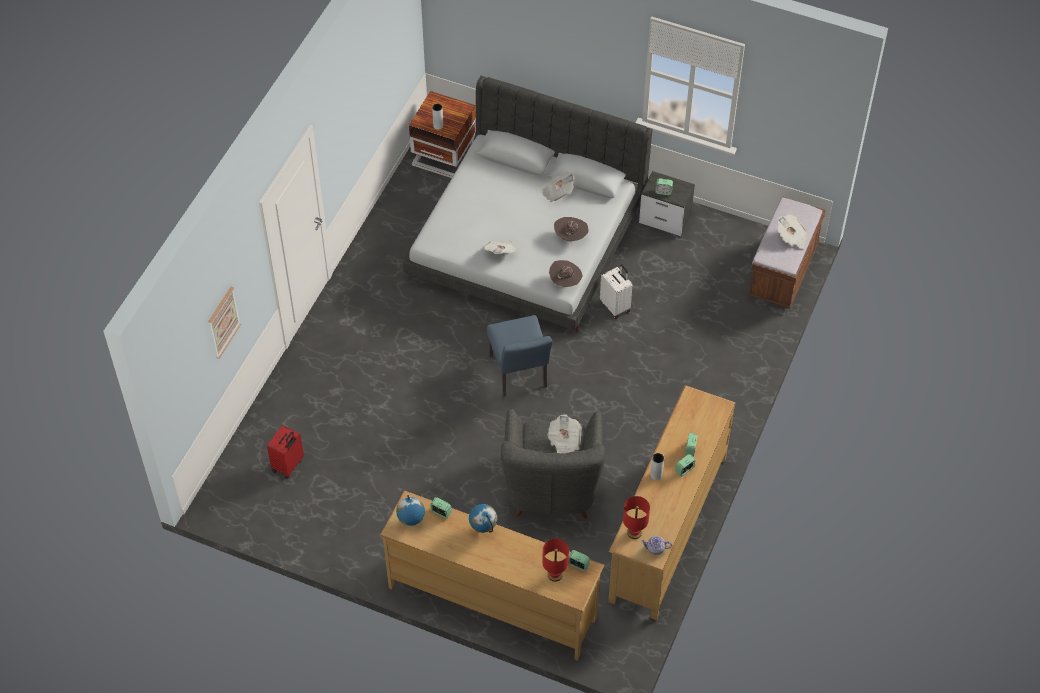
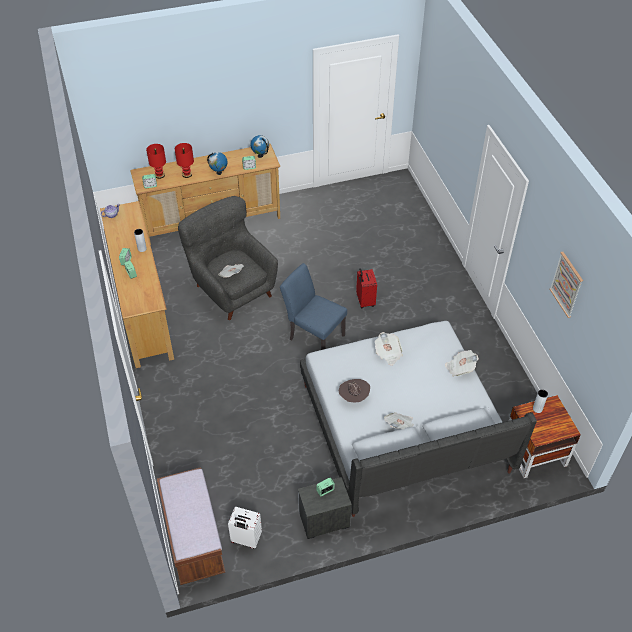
camera: 140 degrees right, 5 degrees down
picture [208,287,241,359] -> picture moved to [549,252,583,318]
red suitcase [267,425,304,479] -> red suitcase moved to [356,268,377,308]
brown hat [549,260,583,287] -> none
white suitcase [600,264,632,319] -> white suitcase moved to [228,507,262,549]
red table lamp [623,496,650,539] -> red table lamp moved to [175,143,194,178]
newspaper [777,215,808,249] -> newspaper moved to [445,350,479,377]

